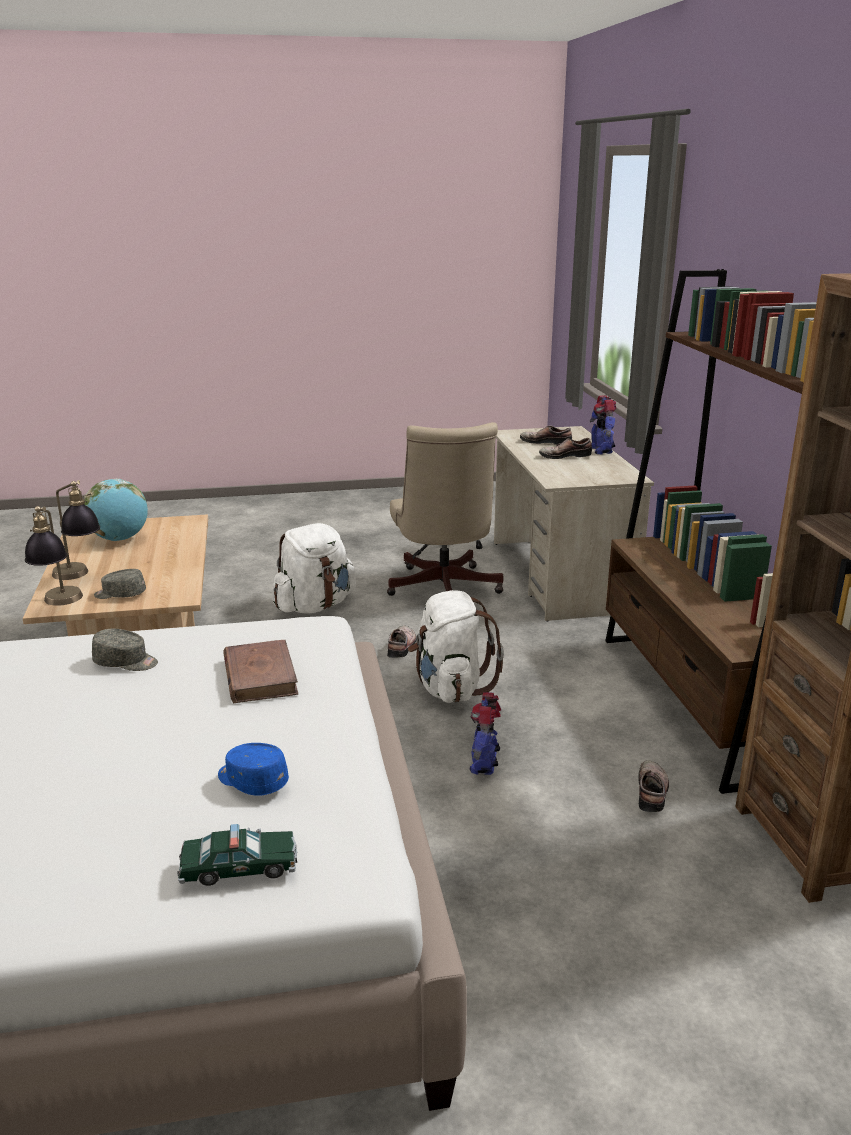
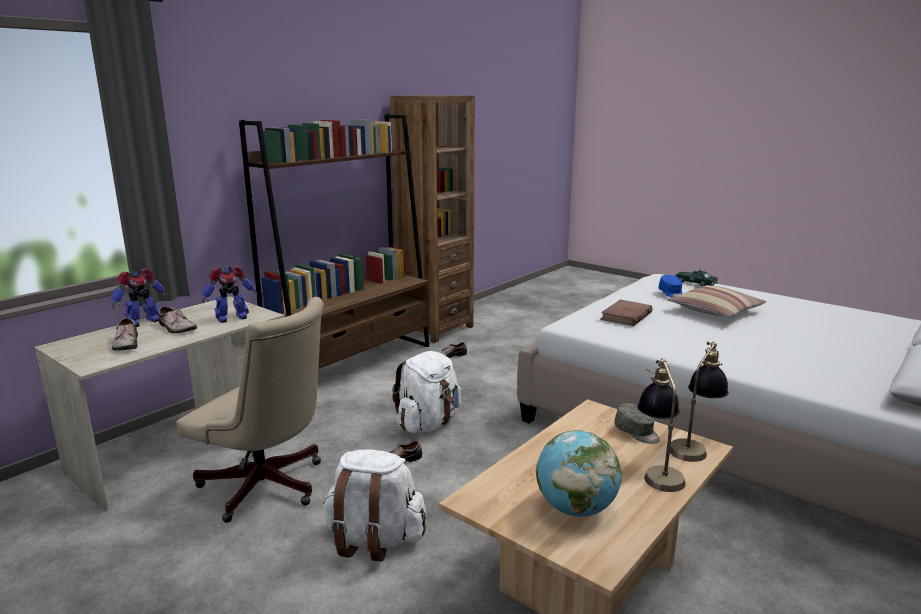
camera: 130 degrees left, 5 degrees down
grey cap [92,629,158,671] -> none
beige office chair [387,422,503,596] -> beige office chair turned 75 degrees clockwise [176,297,324,523]
toy robot [470,692,501,775] -> toy robot moved to [202,266,258,323]
none -> pillow [668,286,767,317]

